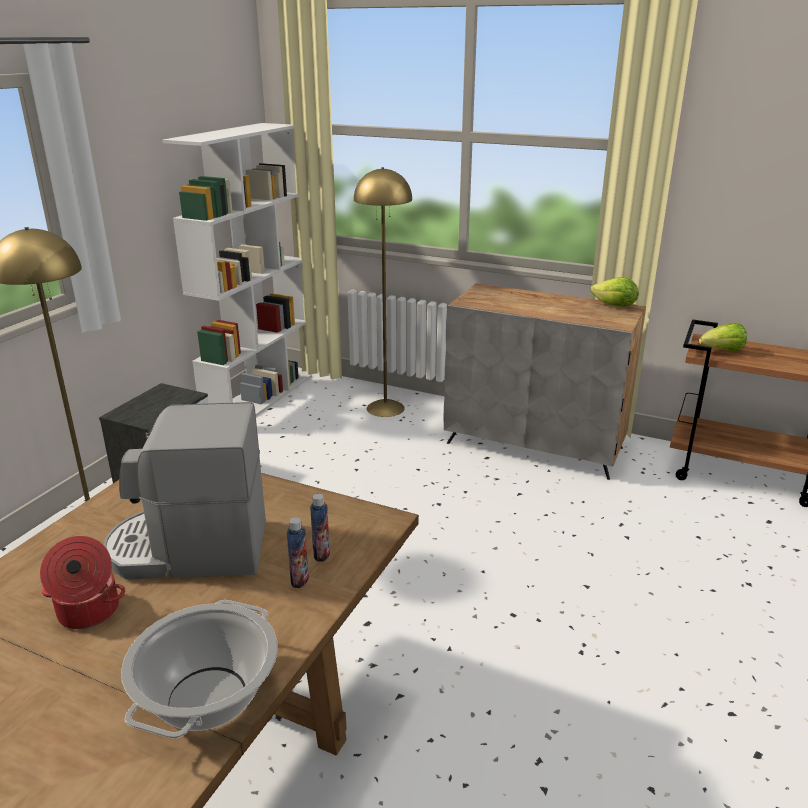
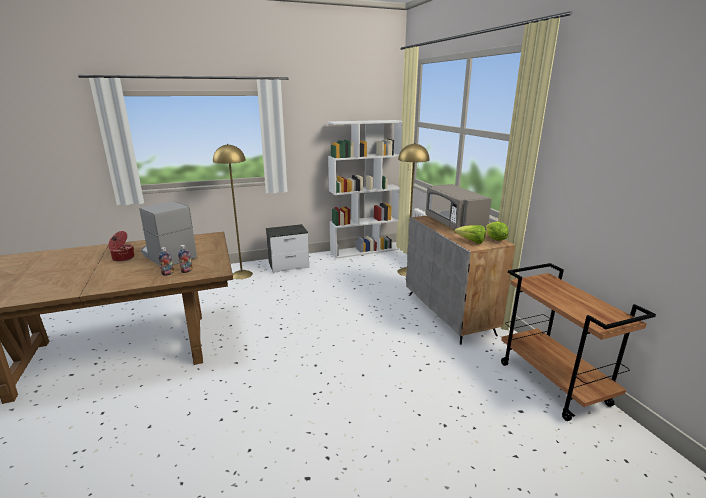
camera: 45 degrees right, 5 degrees down
cooking pot [121,600,278,739] -> none
lettuce [699,323,747,351] -> lettuce moved to [454,225,486,244]
none -> grey microwave [426,184,492,230]

